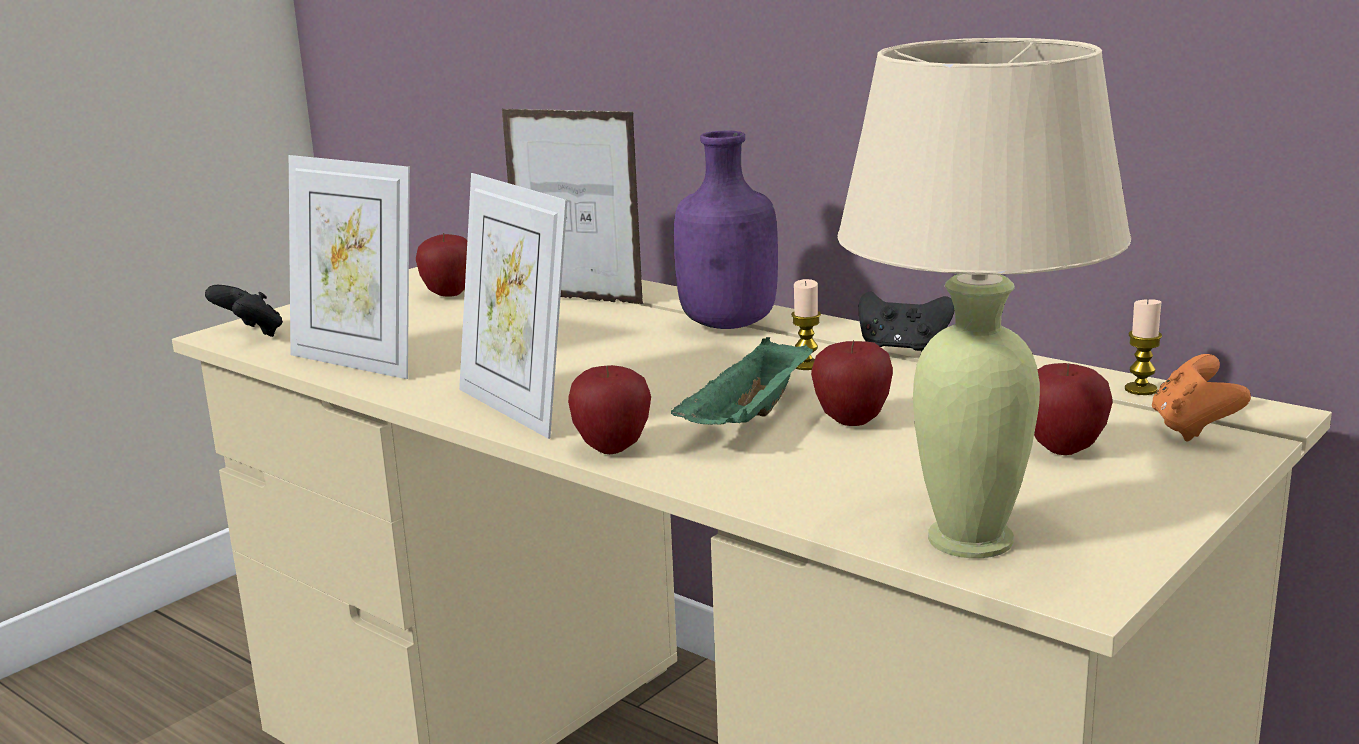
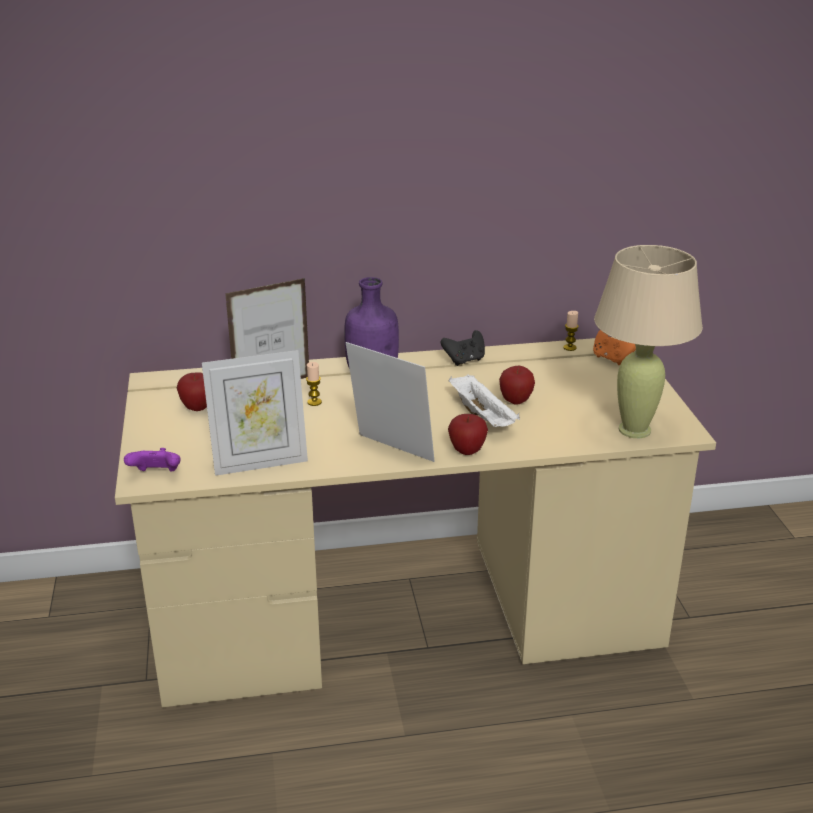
camera: 50 degrees left, 10 degrees up
black game controller [205,285,283,337] -> purple game controller [124,448,180,472]
picture frame [459,173,568,439] -> picture frame turned 150 degrees counterclockwise [346,342,435,462]
green tray [671,337,813,425] -> white tray [449,374,520,427]
candle [791,279,821,370] -> candle moved to [306,362,322,406]
apple [1034,363,1113,455] -> none

